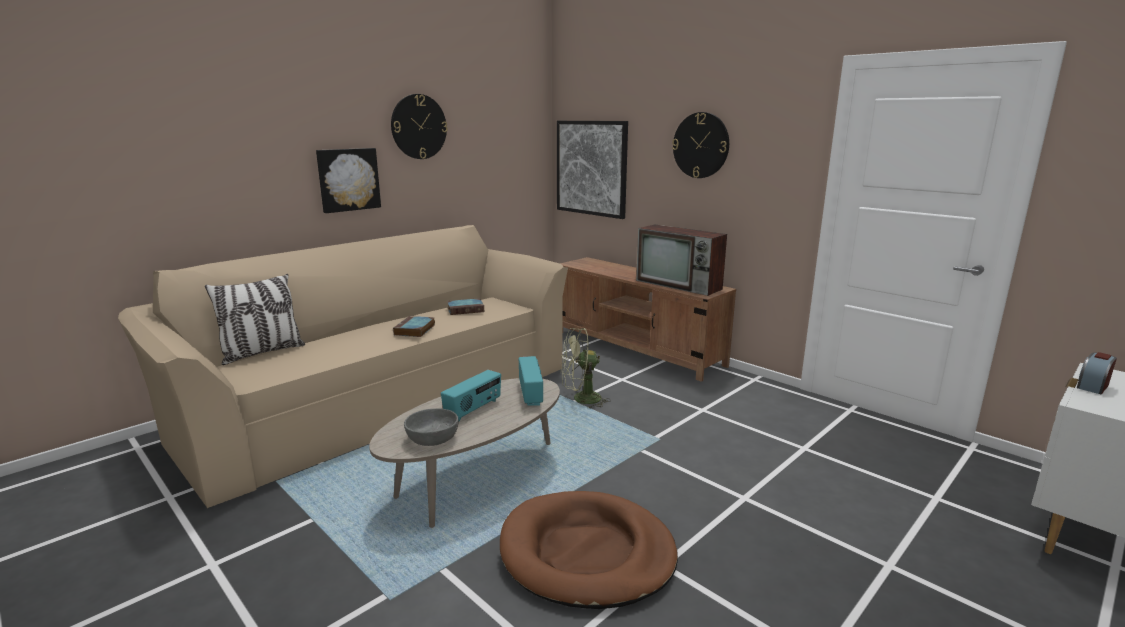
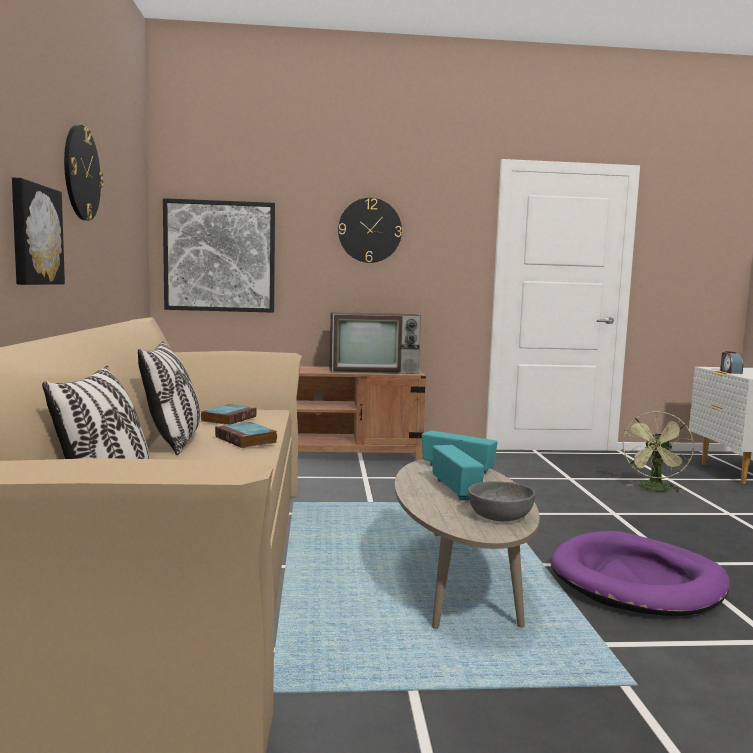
camera: 50 degrees left, 10 degrees down
brown dog bed [500,491,678,609] -> purple dog bed [550,531,730,616]
green fan [561,328,611,409] -> green fan moved to [621,411,694,493]
none -> pillow [138,341,200,455]

